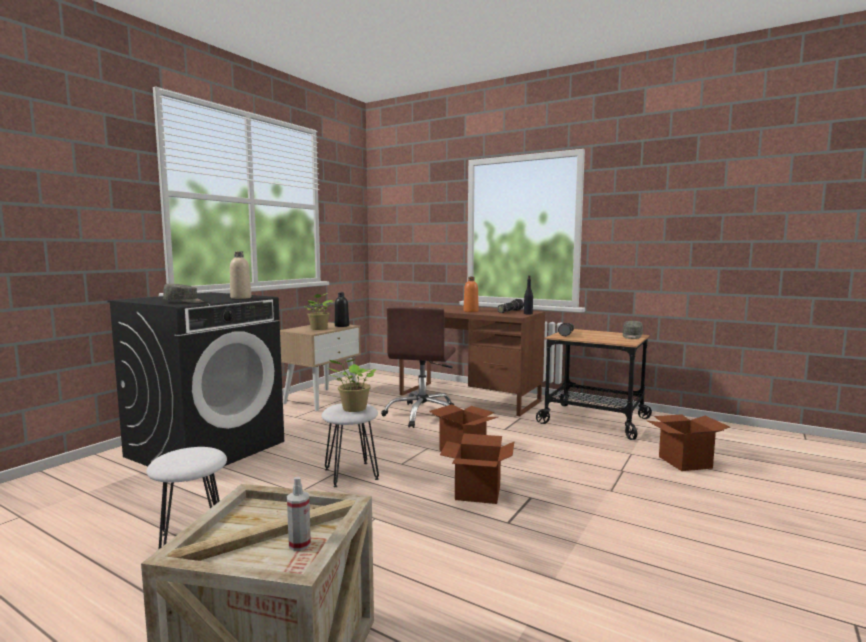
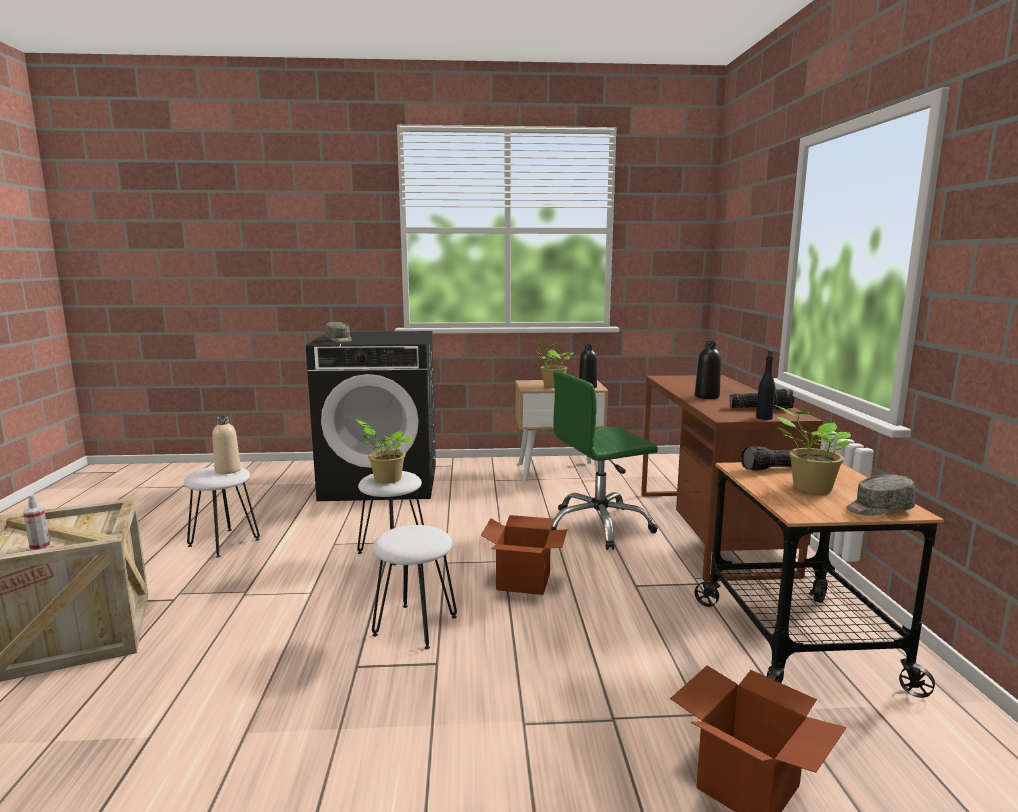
camera: 55 degrees right, 5 degrees up
beige bottle [230,251,251,299] -> beige bottle moved to [212,416,241,474]
brown office chair [381,307,456,428] -> green office chair [551,371,658,550]
cardboard box [440,433,514,504] -> white stool [372,525,457,649]
orange bottle [464,276,479,312] -> black bottle [695,341,721,399]
none -> potted plant [775,405,851,494]

